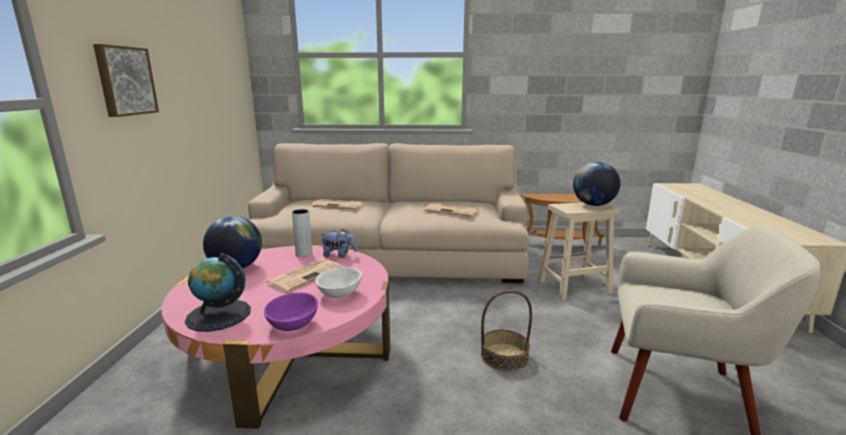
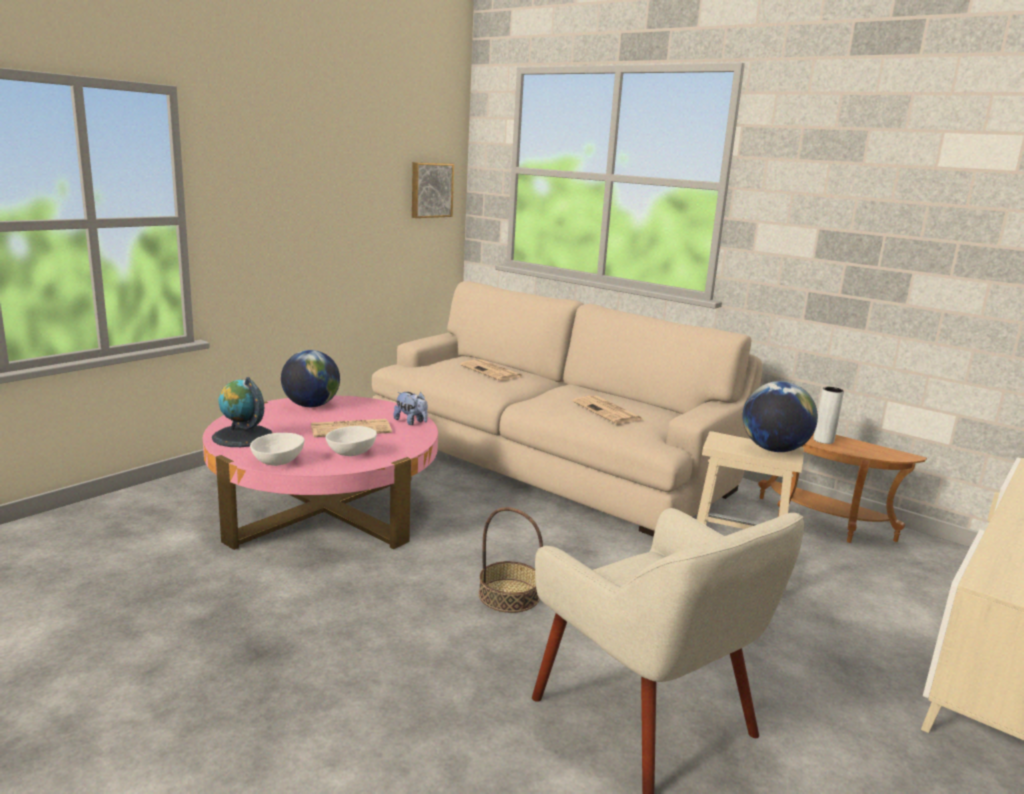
camera: 35 degrees right, 0 degrees up
picture [93,44,159,117] -> picture moved to [412,162,454,218]
purple bowl [264,292,318,331] -> white bowl [250,433,305,466]
grey vase [292,209,313,257] -> grey vase moved to [813,387,844,444]

